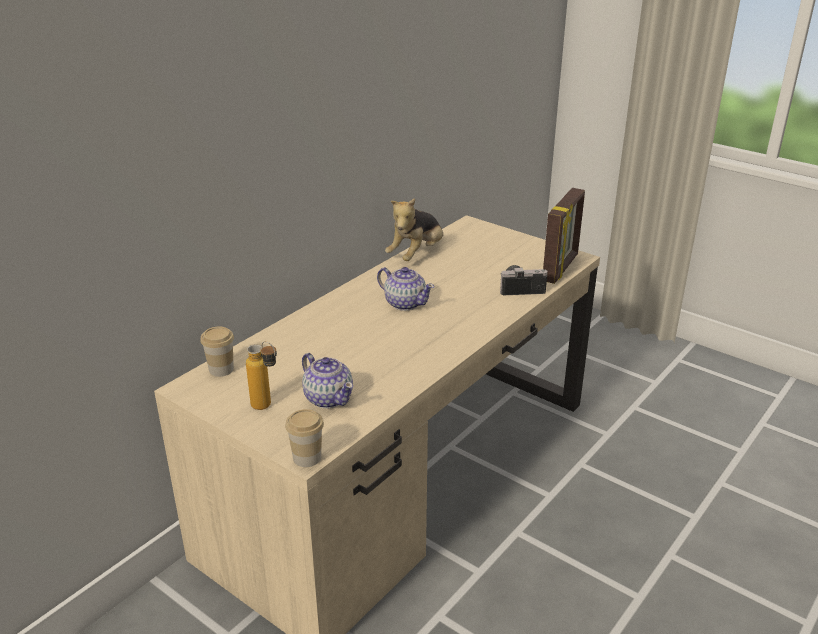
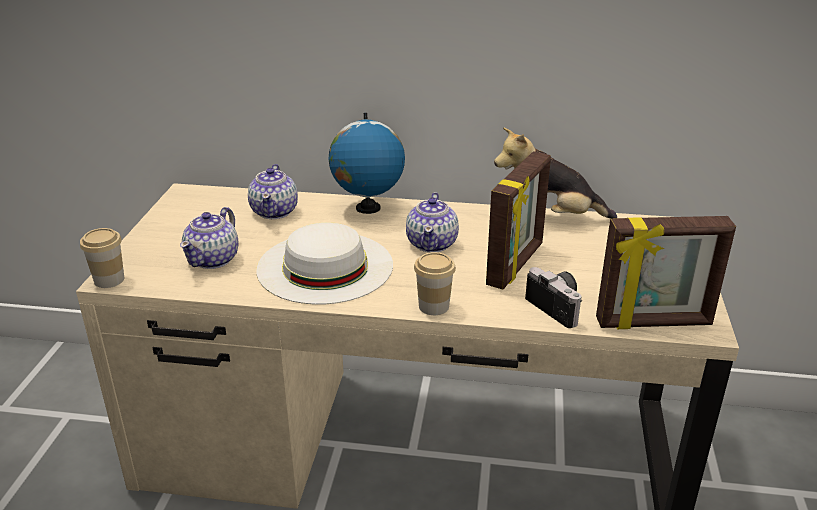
camera: 60 degrees right, 0 degrees up
cup [200,327,234,377] -> cup moved to [414,252,456,315]
bottle [246,341,277,410] -> none
none -> teapot [248,164,298,219]
none -> white hat [256,222,393,305]
none -> globe [329,113,405,214]
none -> picture frame [486,151,551,290]

